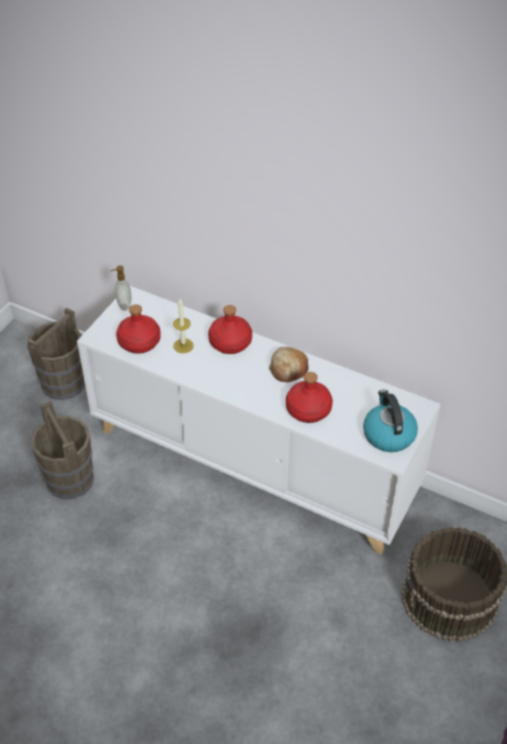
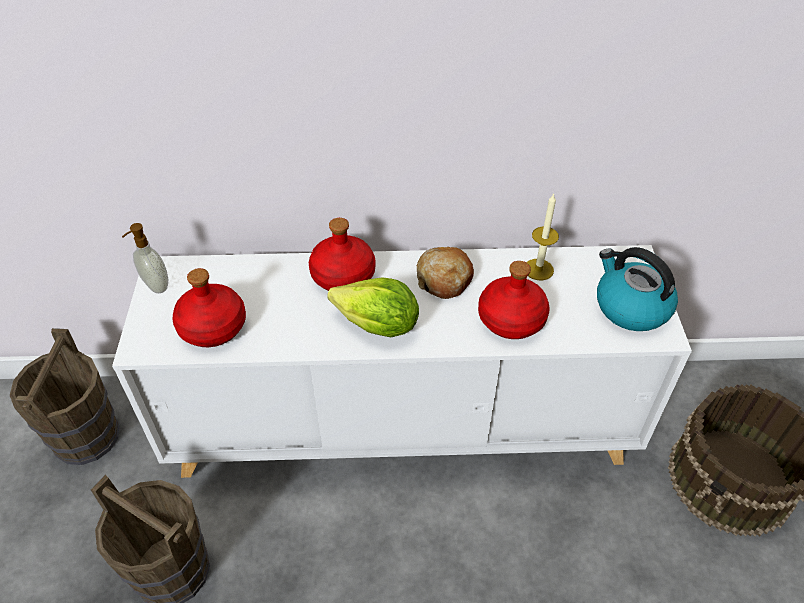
camera: 30 degrees left, 0 degrees up
candle [173,299,194,353] -> candle moved to [526,194,559,280]
none -> lettuce [327,277,419,337]

